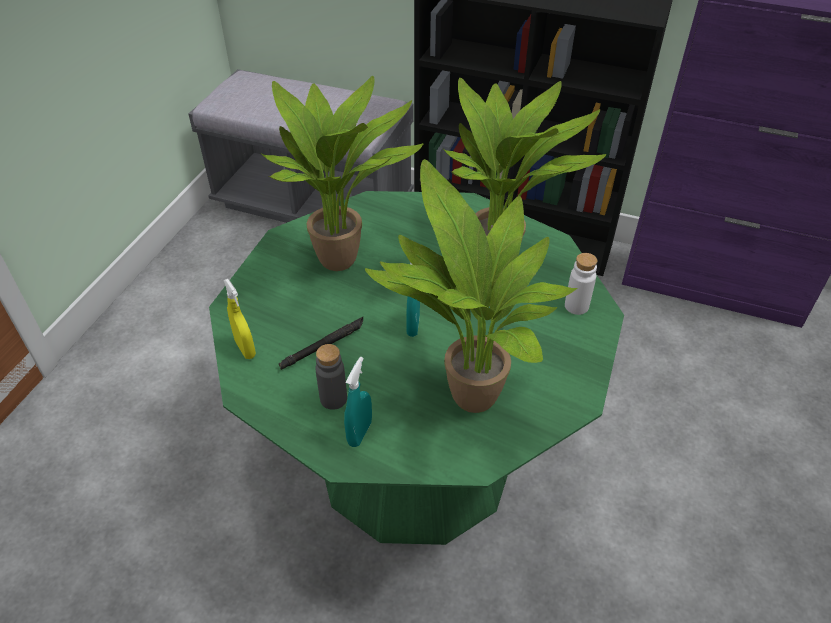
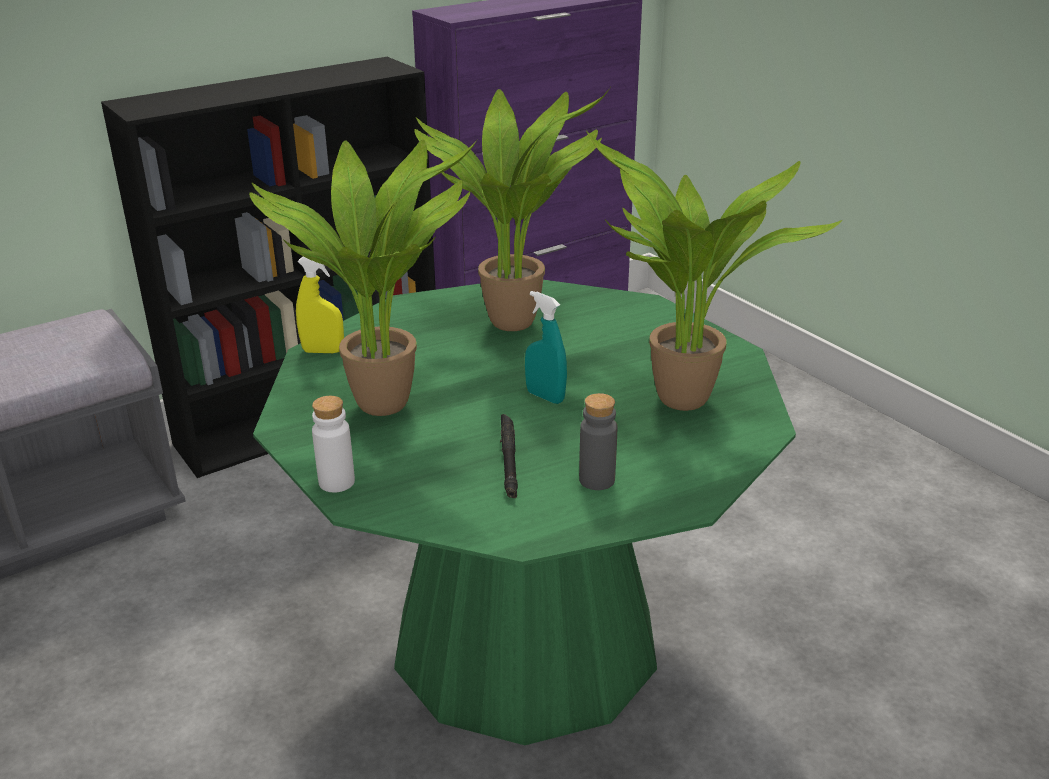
camera: 55 degrees left, 15 degrees down
yellow spray bottle [223,279,256,359] -> yellow spray bottle moved to [296,257,344,353]
turquoise spray bottle [344,357,372,447] -> none
white bottle [565,253,597,315] -> white bottle moved to [312,396,355,493]

